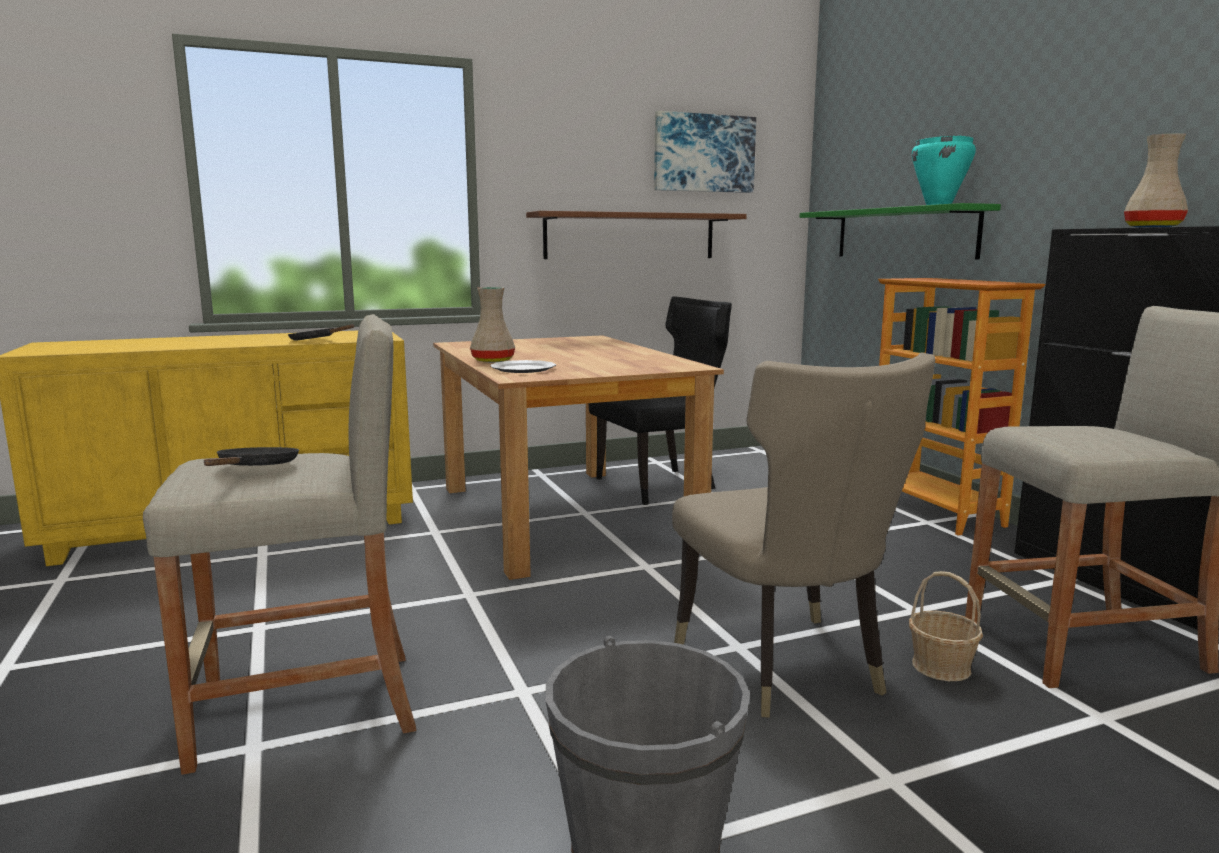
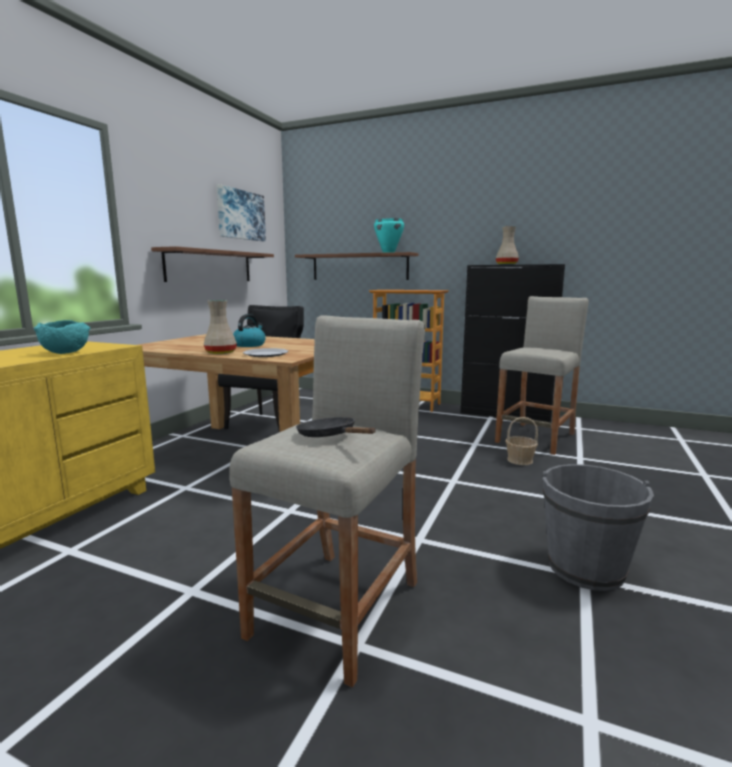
camera: 45 degrees left, 0 degrees up
black frying pan [288,324,354,341] -> turquoise bowl [34,320,90,354]
beige chair [672,353,935,718] -> none
green shelf [800,203,1001,260] -> brown shelf [295,252,418,280]
none -> kettle [233,314,266,347]

